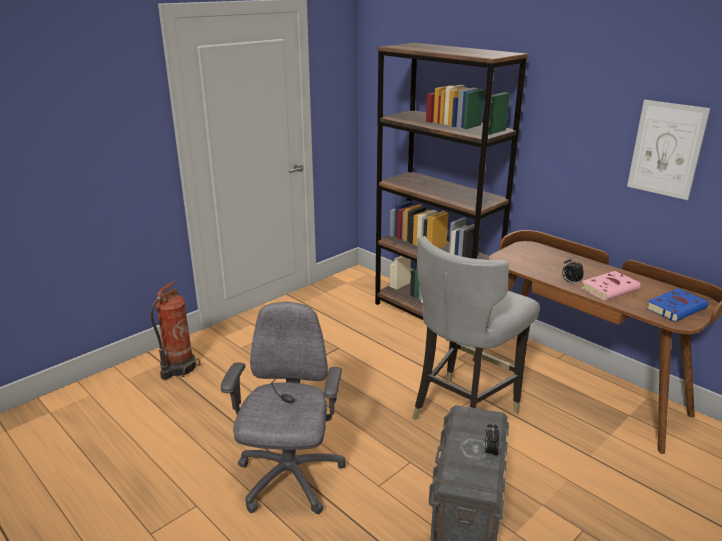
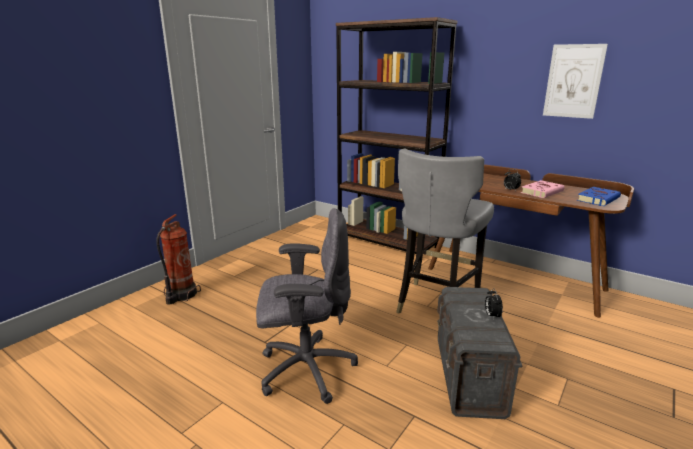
camera: 10 degrees left, 5 degrees down
grey office chair [221,302,346,514] -> grey office chair turned 90 degrees clockwise [256,208,358,404]

